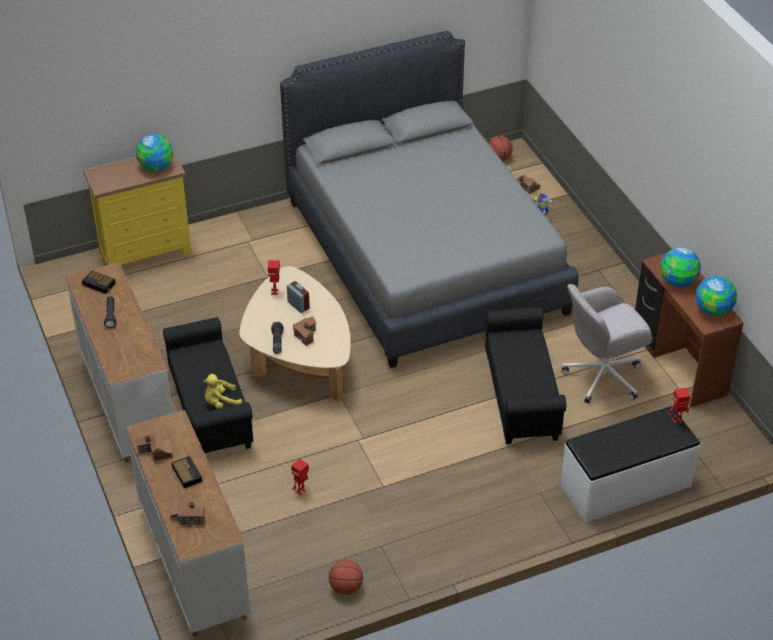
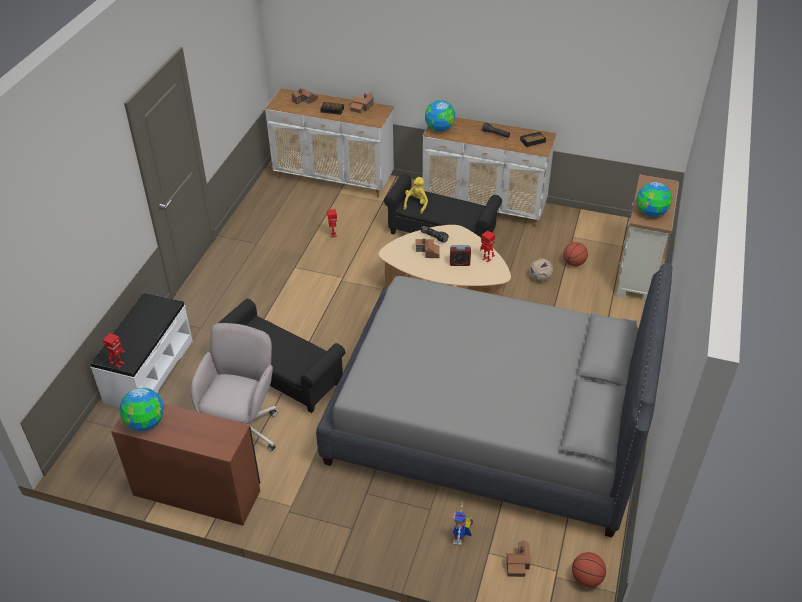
camera: 130 degrees right, 0 degrees up
yellow dresser [83,148,191,265] -> white dresser [616,175,679,302]
basketball [329,560,363,595] -> basketball moved to [563,242,588,266]
globe [660,248,701,287] -> globe moved to [425,100,455,132]
none -> football [530,258,553,281]

